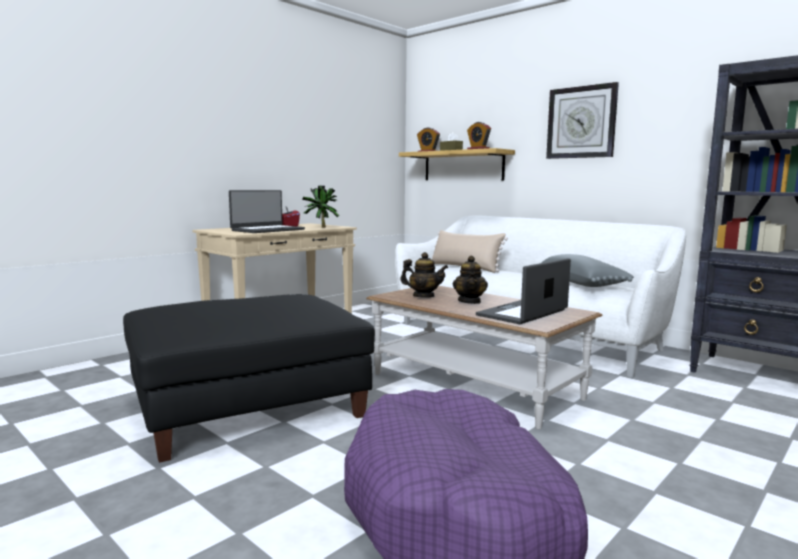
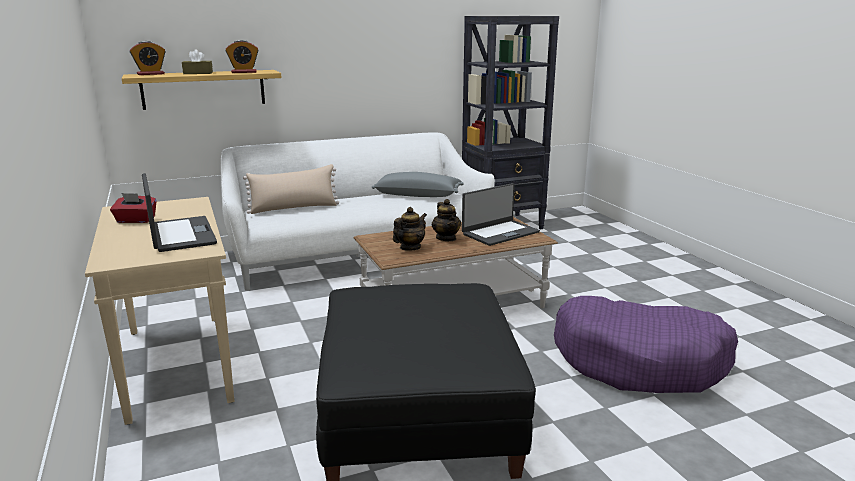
camera: 65 degrees left, 10 degrees up
potted plant [302,186,339,228] -> none
teapot [453,256,488,304] -> teapot turned 45 degrees clockwise [432,199,461,241]
laptop [476,258,571,324] -> laptop turned 105 degrees counterclockwise [462,183,540,246]
wall clock [546,82,619,159] -> none

